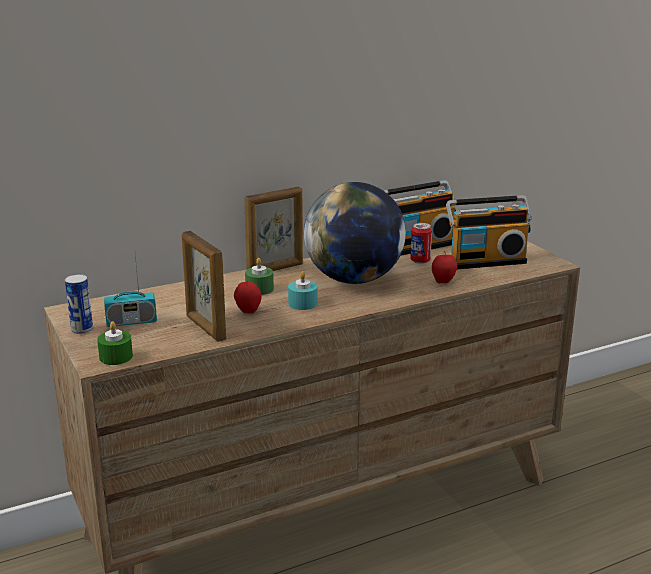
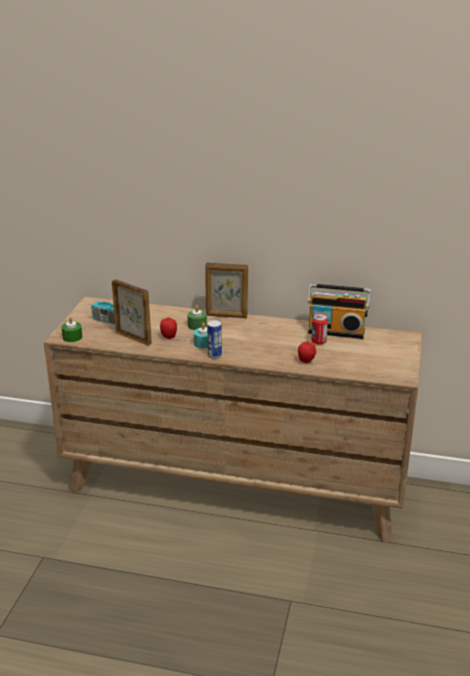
camera: 40 degrees right, 5 degrees up
can [65,274,93,334] -> can moved to [207,320,222,359]
picture frame [182,231,226,342] -> picture frame turned 120 degrees clockwise [112,279,152,346]
globe [304,182,406,284] -> none
radio [446,195,532,269] -> none

